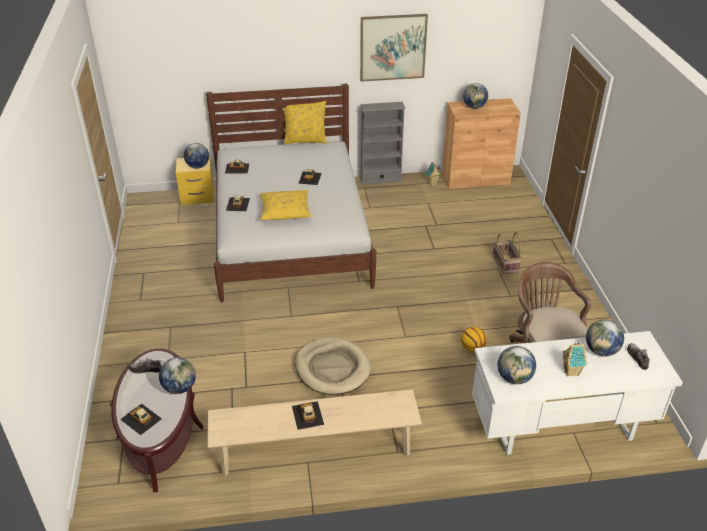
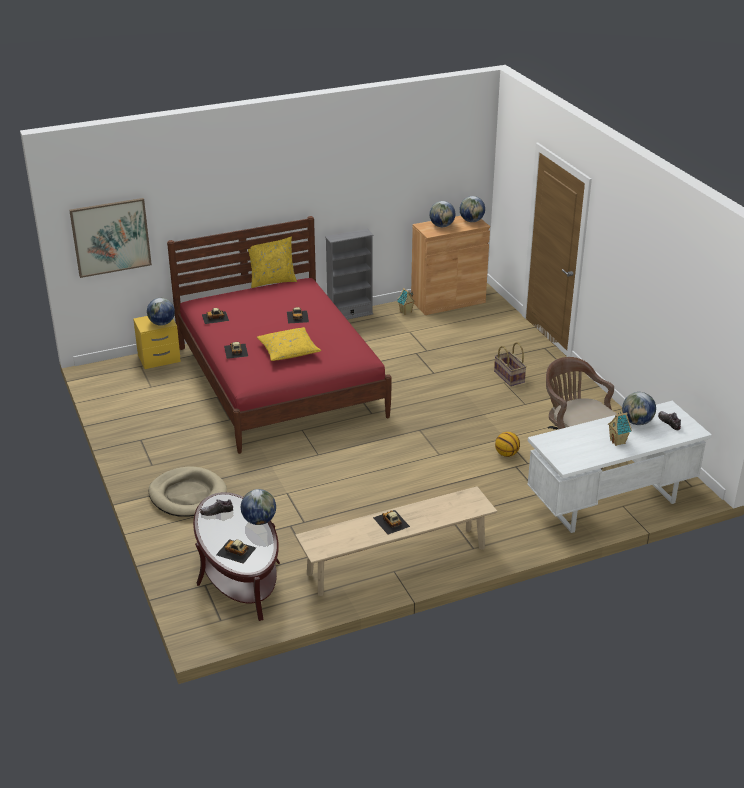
camera: 15 degrees left, 5 degrees down
white bed [206,84,376,302] -> red bed [167,216,392,454]
beige dog bed [295,337,371,395] -> beige dog bed moved to [148,466,227,517]
picture [360,14,428,82] -> picture moved to [69,198,152,278]
globe [498,346,536,384] -> globe moved to [460,196,485,222]

